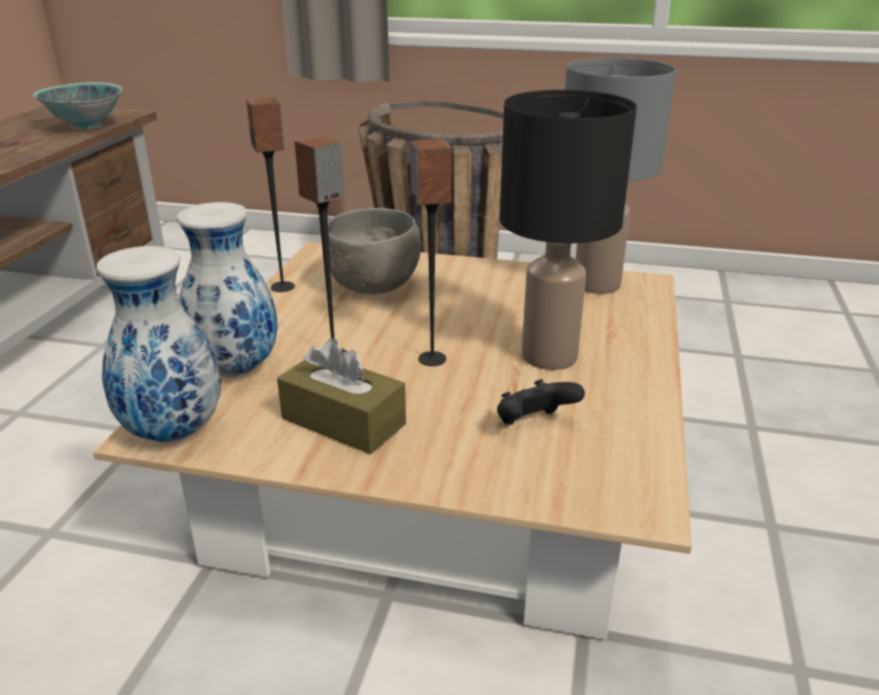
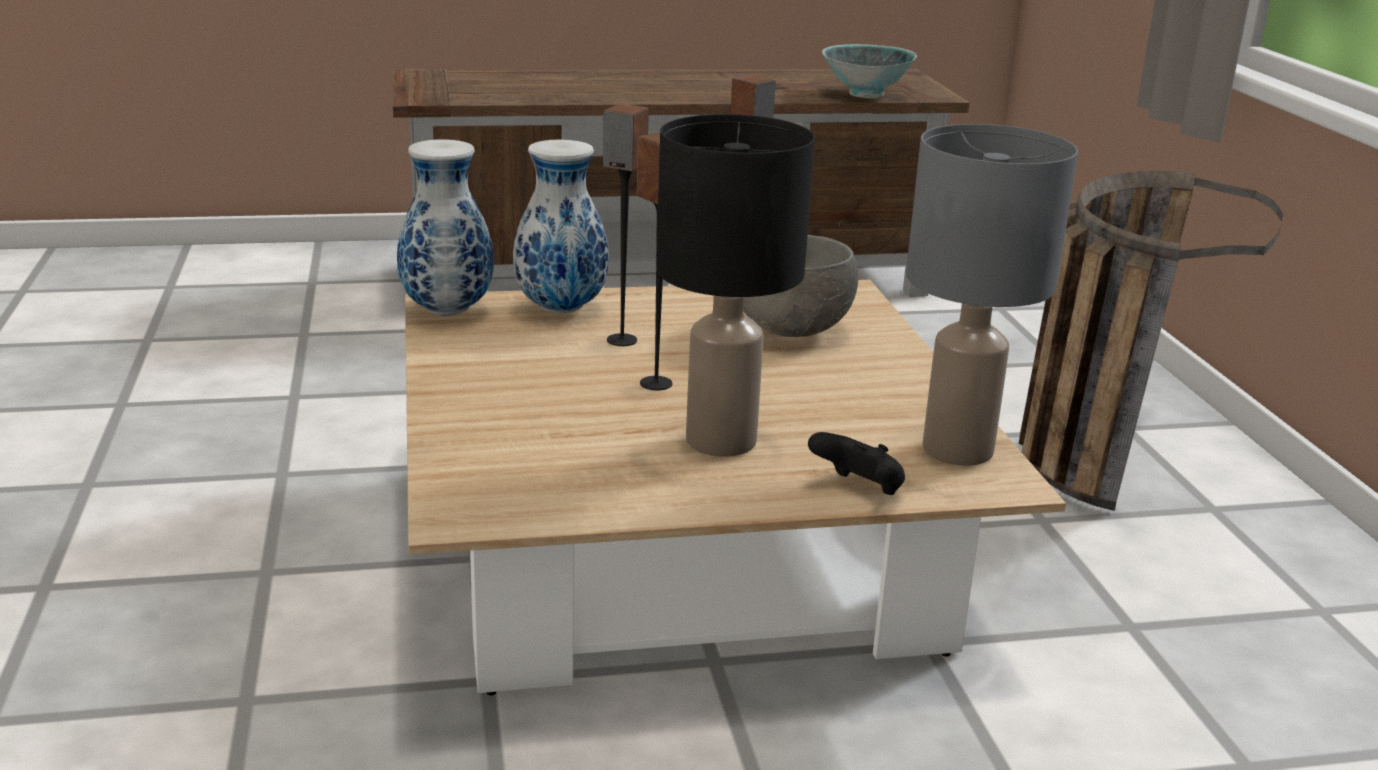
camera: 65 degrees right, 5 degrees down
brown tissue box [277,338,406,454] -> none
black game controller [497,379,585,425] -> black game controller moved to [808,432,905,495]

